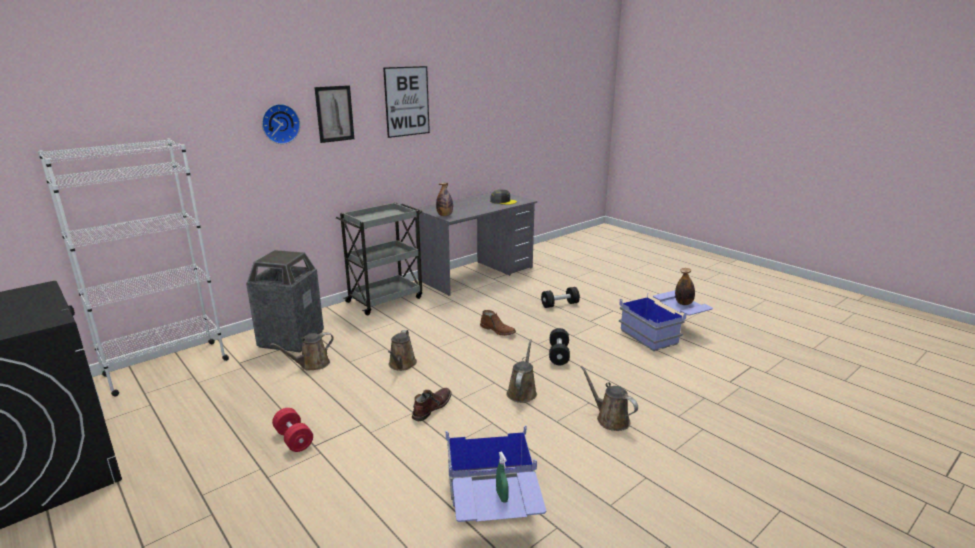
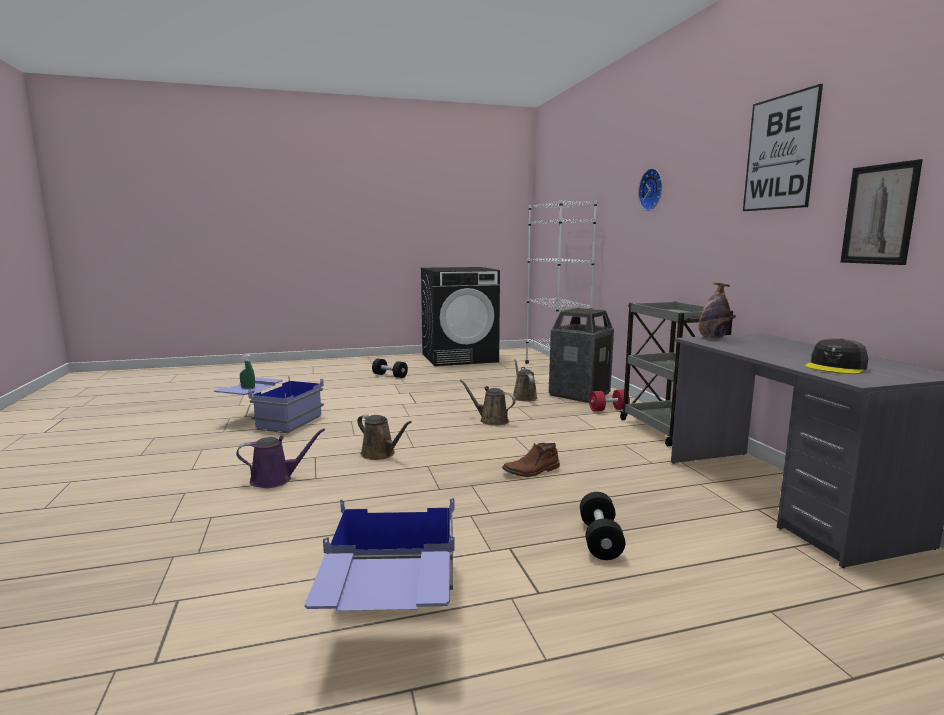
camera: 115 degrees right, 10 degrees down
red dumbbell [272,408,313,452] -> red dumbbell moved to [589,389,630,411]
picture [314,85,354,143] -> picture moved to [840,159,923,265]
brown boot [412,388,452,421] -> none
black dumbbell [549,328,570,365] -> black dumbbell moved to [372,359,408,378]
brown watering can [580,365,638,431] -> purple watering can [236,428,325,488]
bottle [675,268,695,305] -> none

